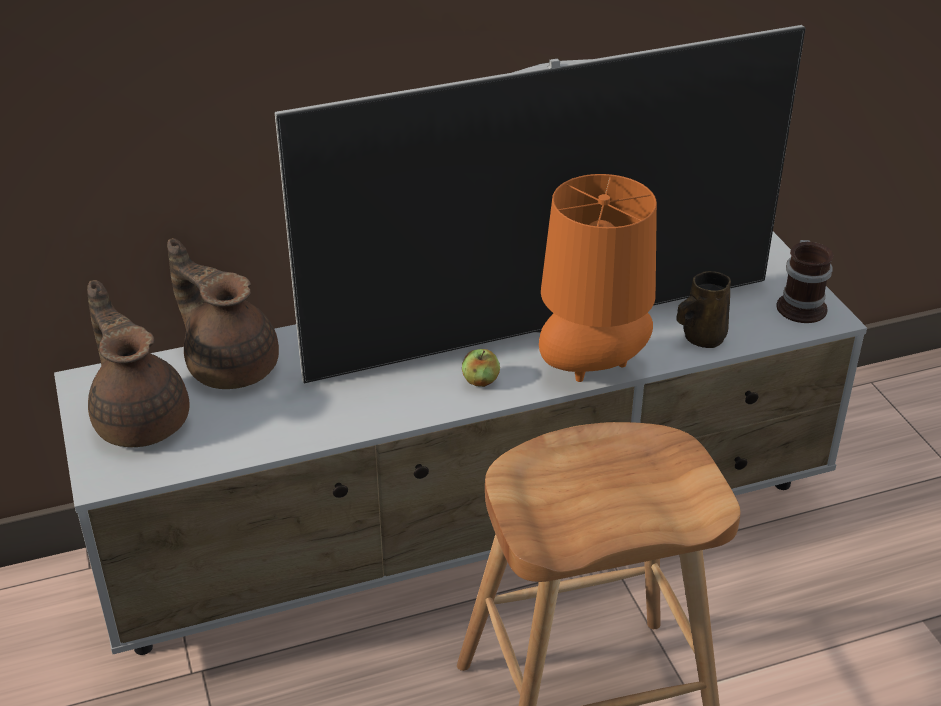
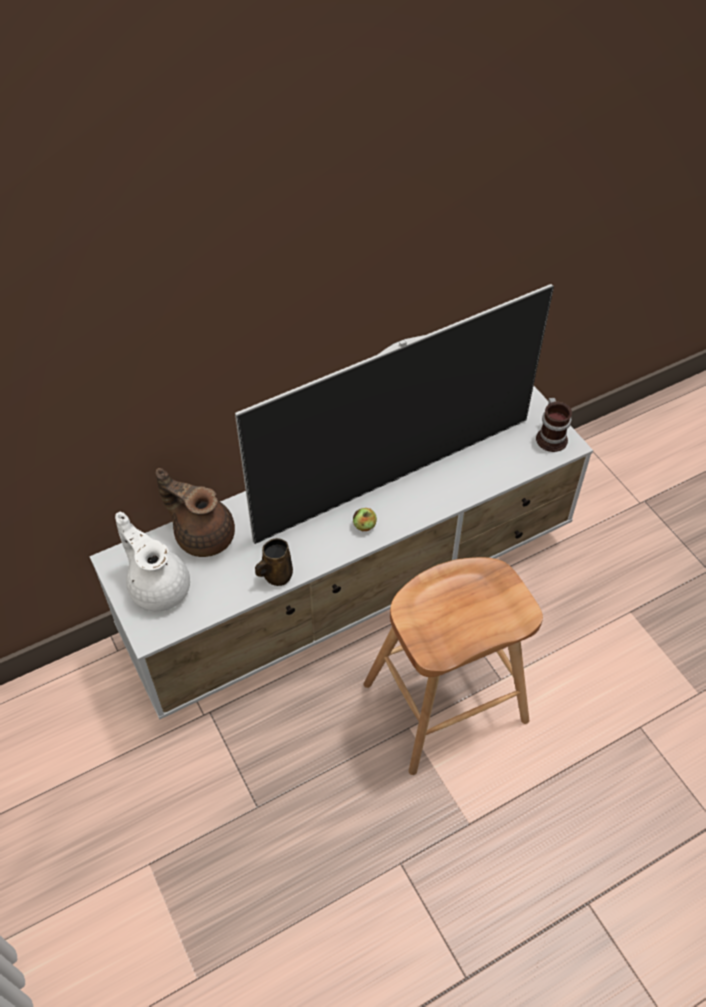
camera: 10 degrees left, 15 degrees up
brown teapot [87,280,190,447] -> white teapot [115,512,190,611]
orange table lamp [539,174,657,382] -> none
brown mug [676,271,731,348] -> brown mug moved to [255,538,293,586]

